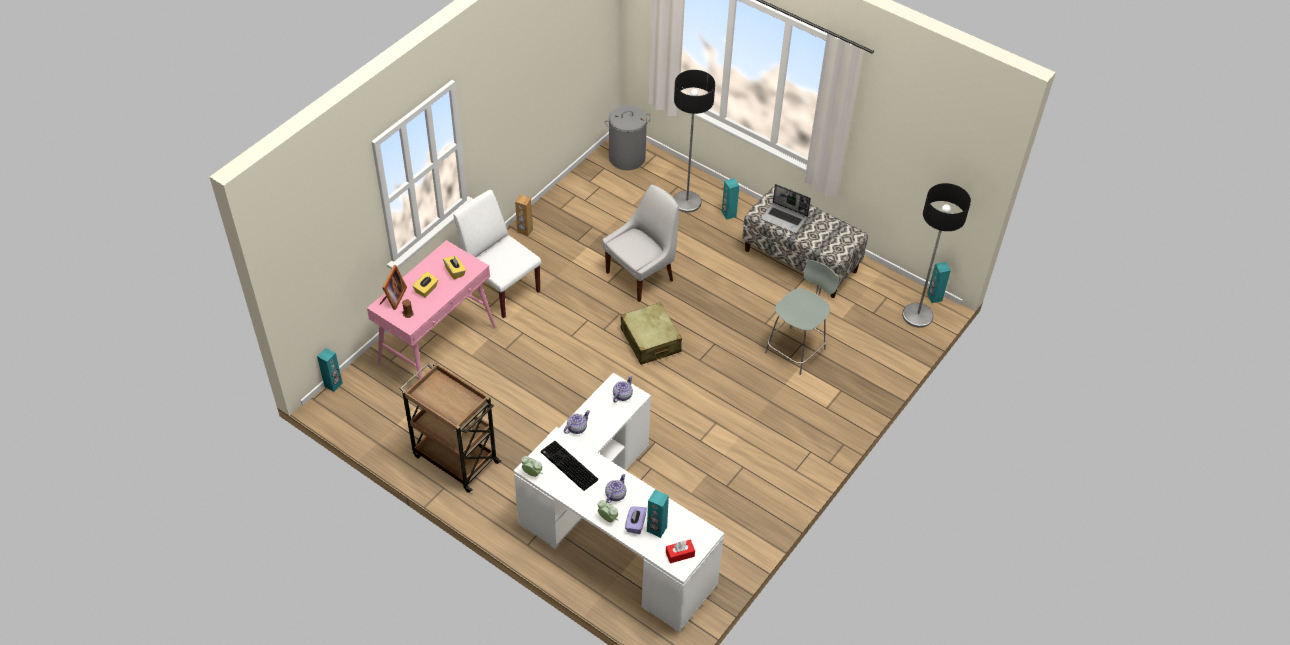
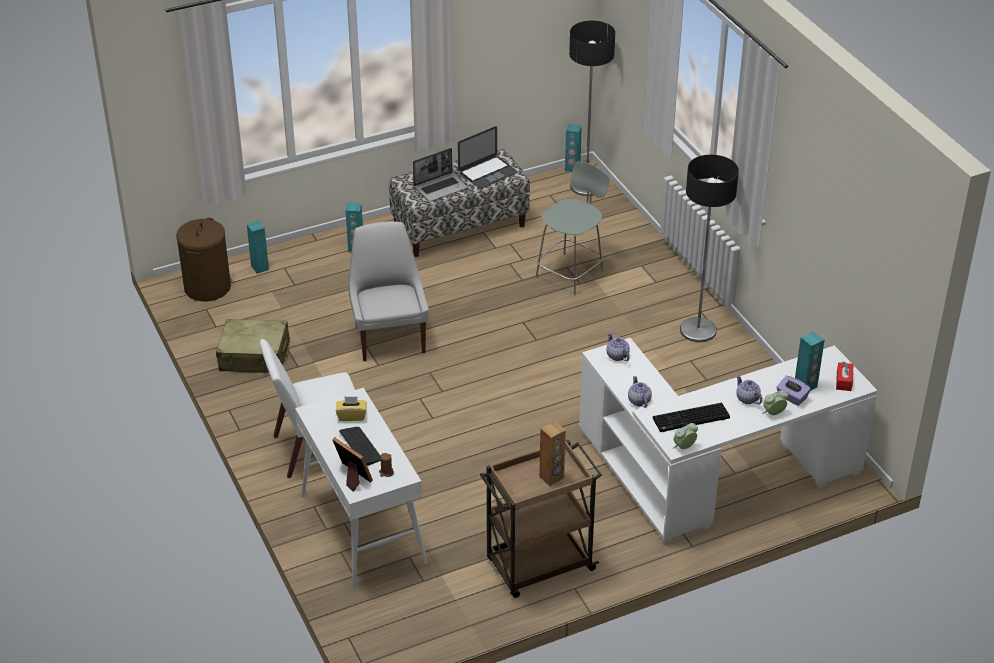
camera: 60 degrees left, 10 degrees down
turquoise speaker [317,348,343,392] -> turquoise speaker moved to [247,220,269,274]
pink console table [367,240,495,379] -> white console table [295,388,427,589]
yellow tissue box [413,272,438,297] -> keyboard [339,427,381,466]
brown speaker [515,194,533,236] -> brown speaker moved to [539,421,566,486]
grey laundry basket [605,105,651,170] -> brown laundry basket [176,218,231,302]
beige suitcase [621,302,682,365] -> beige suitcase moved to [216,319,290,373]
floor lamp [674,70,715,213] -> floor lamp moved to [680,155,739,342]
grey chair [765,260,839,375] -> grey chair turned 60 degrees clockwise [536,162,609,295]
none -> laptop [458,126,518,189]

